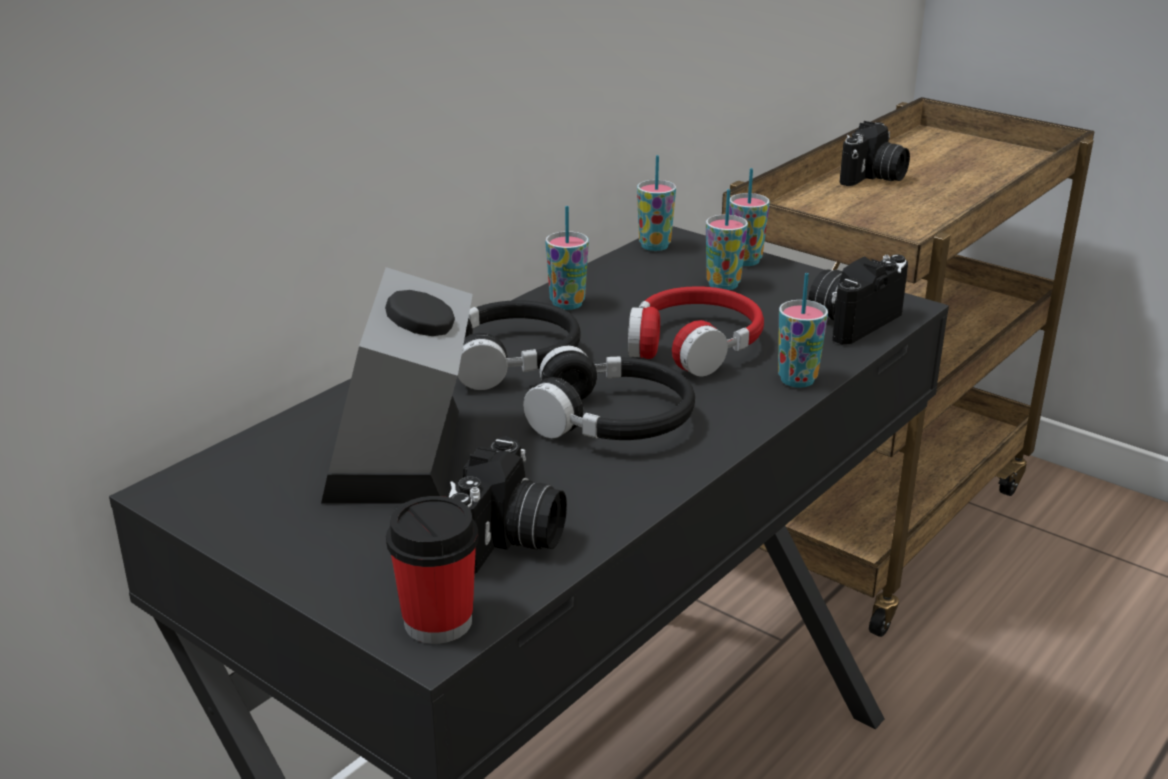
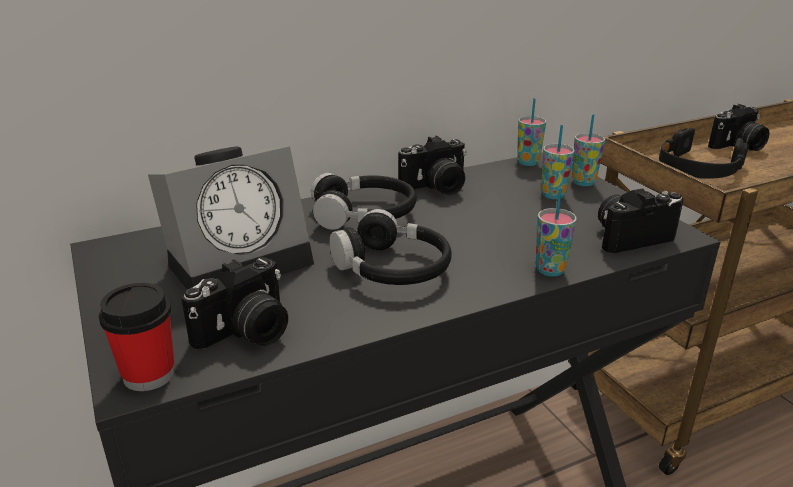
camera: 25 degrees right, 0 degrees up
alarm clock [321,267,473,504] -> alarm clock turned 150 degrees counterclockwise [148,146,314,290]
cup [546,206,589,310] -> camera [398,135,466,195]
red headphones [628,286,764,377] -> none
none -> black headphones [659,128,749,179]

